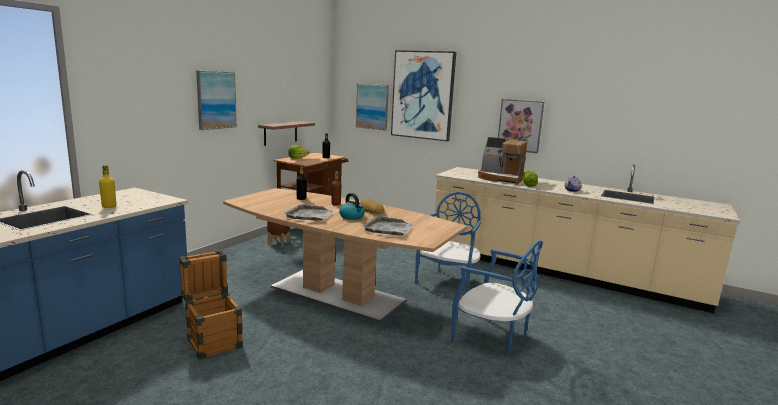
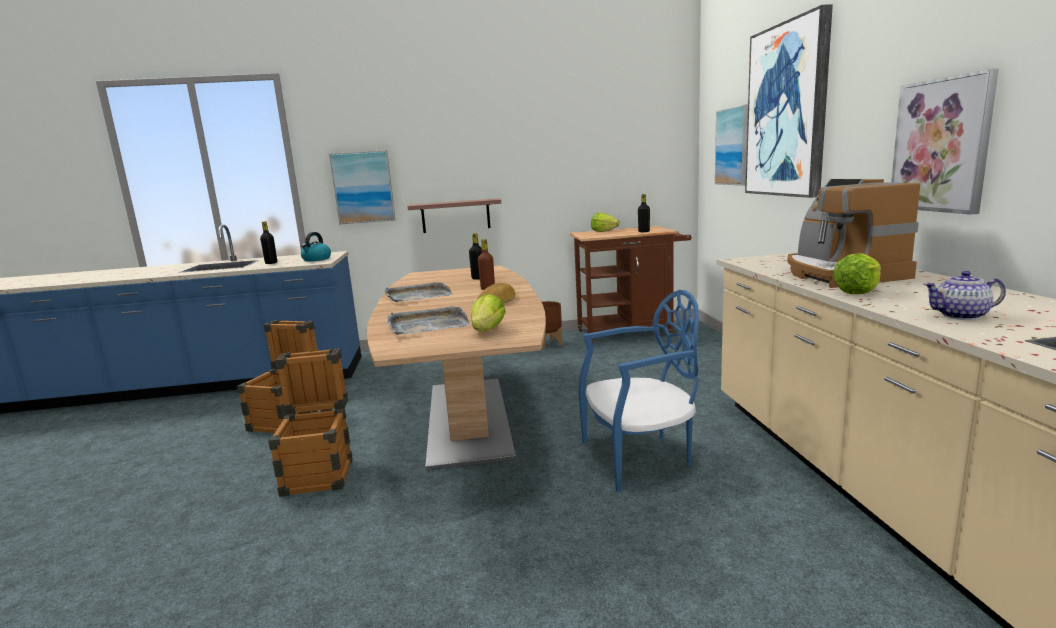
camera: 55 degrees right, 0 degrees up
yellow bottle [99,165,116,208] -> black bottle [260,221,277,264]
picture [196,71,237,130] -> picture moved to [329,150,395,224]
shelf [258,121,315,146] -> shelf moved to [408,198,501,233]
kettle [339,193,365,220] -> kettle moved to [301,232,331,261]
blue chair [451,240,543,357] -> none
none -> crate [268,348,353,497]
none -> lettuce [471,294,506,331]

